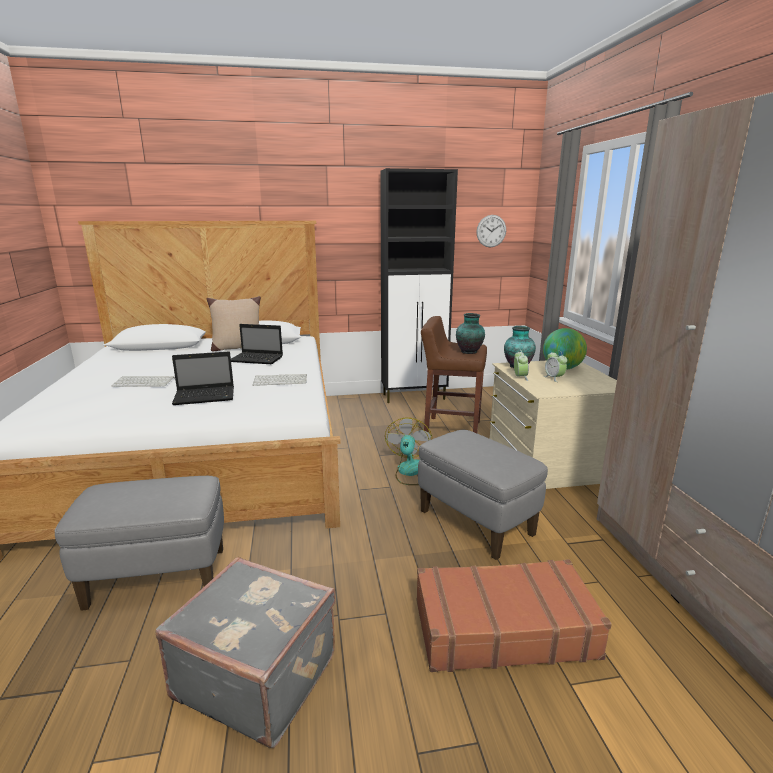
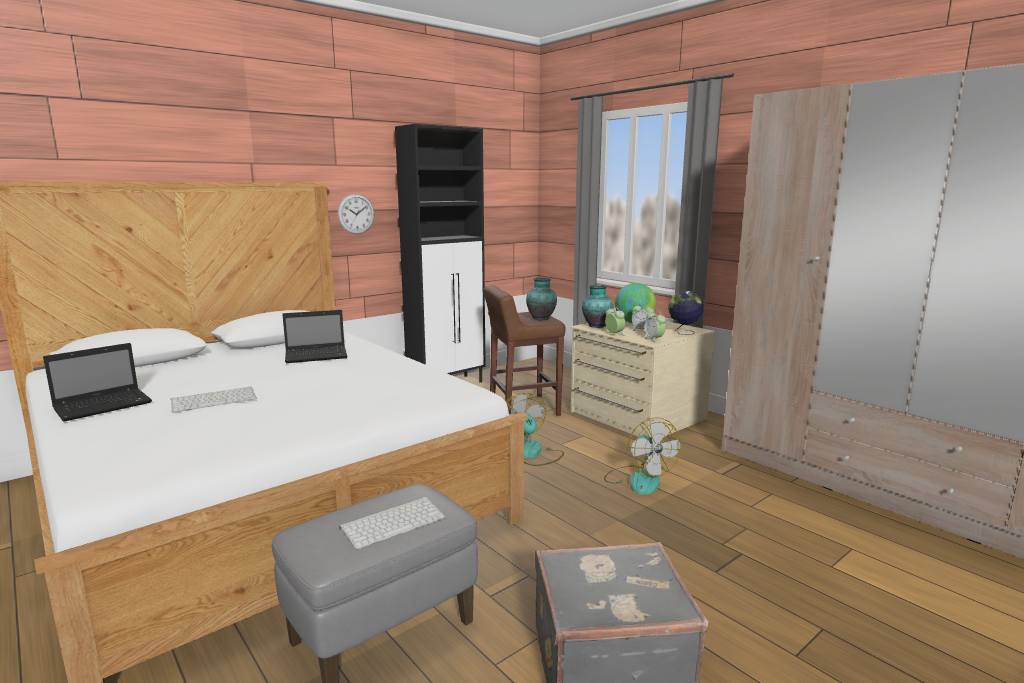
camera: 30 degrees left, 5 degrees down
laptop [172,352,234,405] -> laptop moved to [43,343,152,422]
beige pillow [206,296,261,352] -> none
keyboard [253,374,307,386] -> keyboard moved to [339,497,446,550]
brown suitcase [417,559,612,672] -> none
grey ottoman [418,430,548,560] -> fan [604,417,681,495]
wall clock [476,215,506,247] -> wall clock moved to [337,194,374,234]
none -> alarm clock [644,310,666,343]
none -> globe [668,290,704,335]

